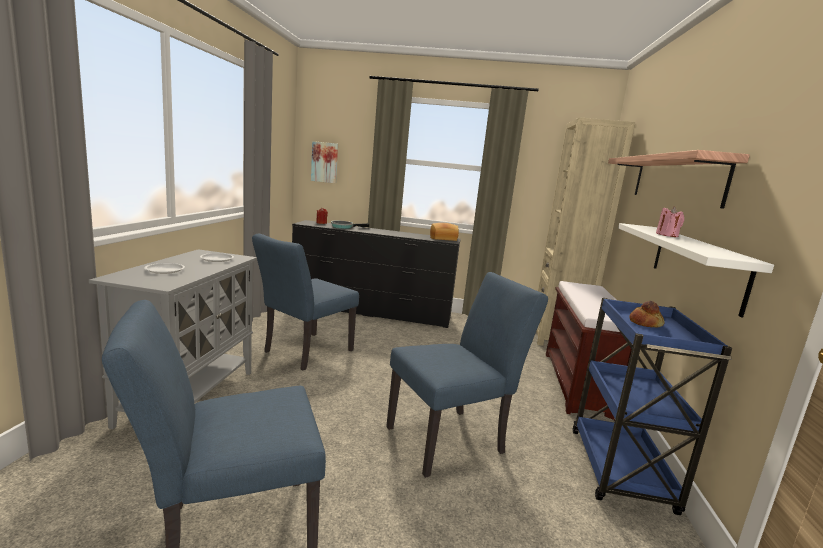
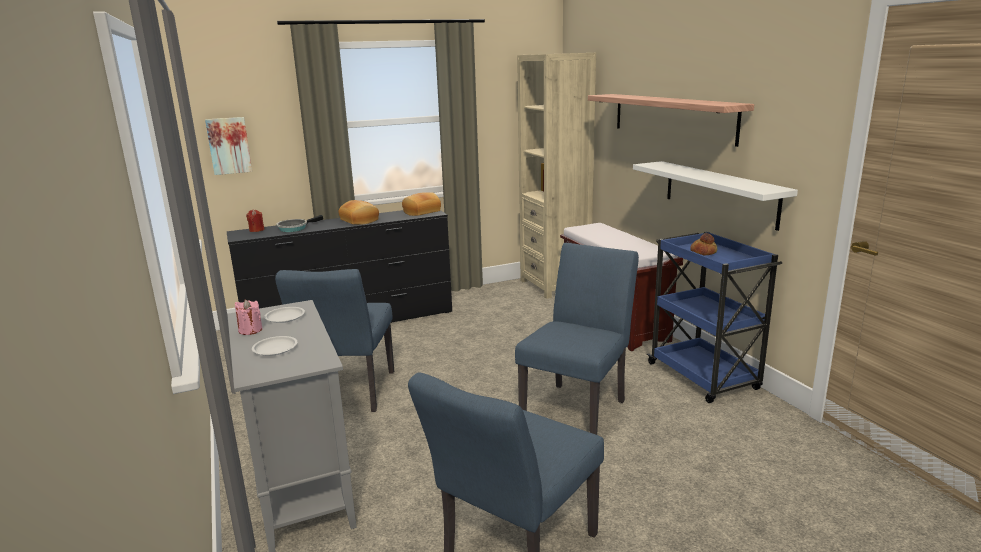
camera: 30 degrees left, 5 degrees up
pink candle [656,207,684,237] -> pink candle moved to [235,300,263,335]
none -> bread [339,200,379,225]

